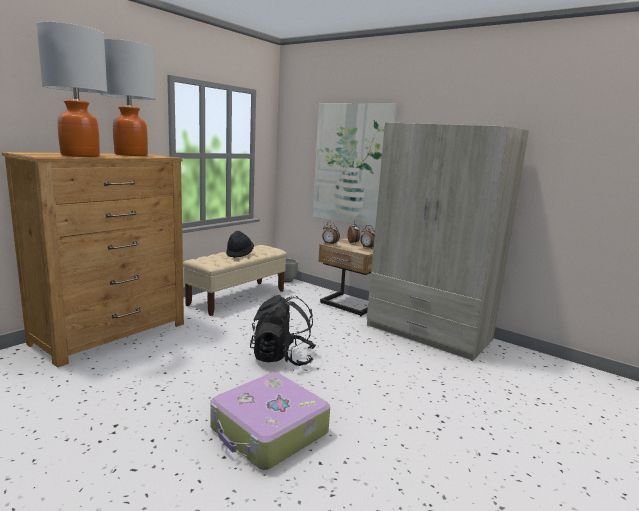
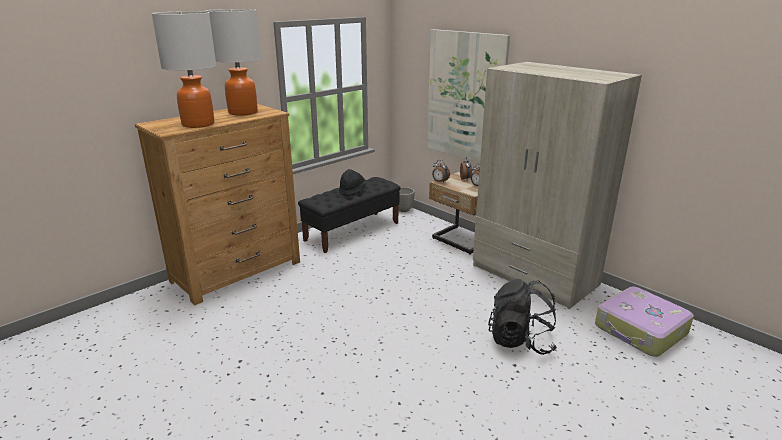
camera: 10 degrees right, 10 degrees up
beige bench [183,245,287,316] -> black bench [298,177,401,253]
suitcase [210,372,330,470] -> suitcase moved to [595,287,694,357]
black backpack [250,295,316,366] -> black backpack moved to [488,279,557,355]

